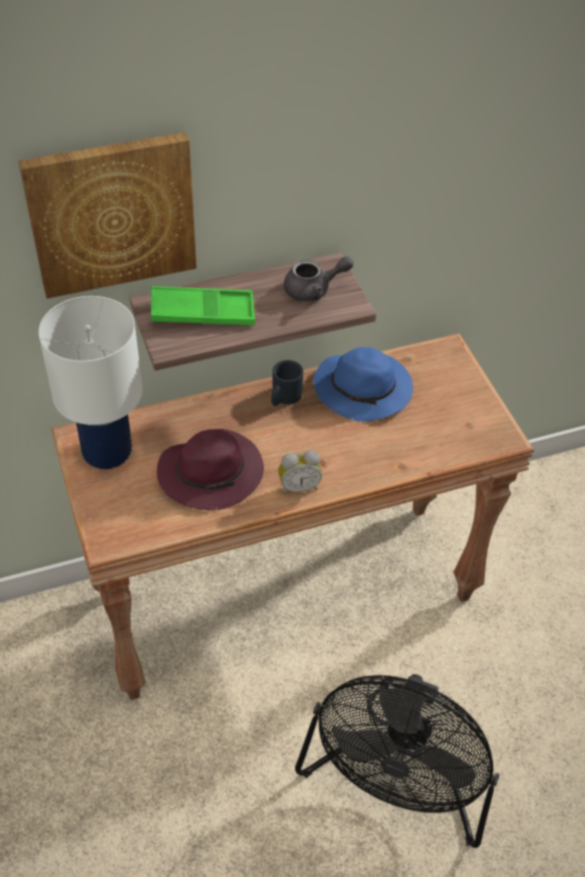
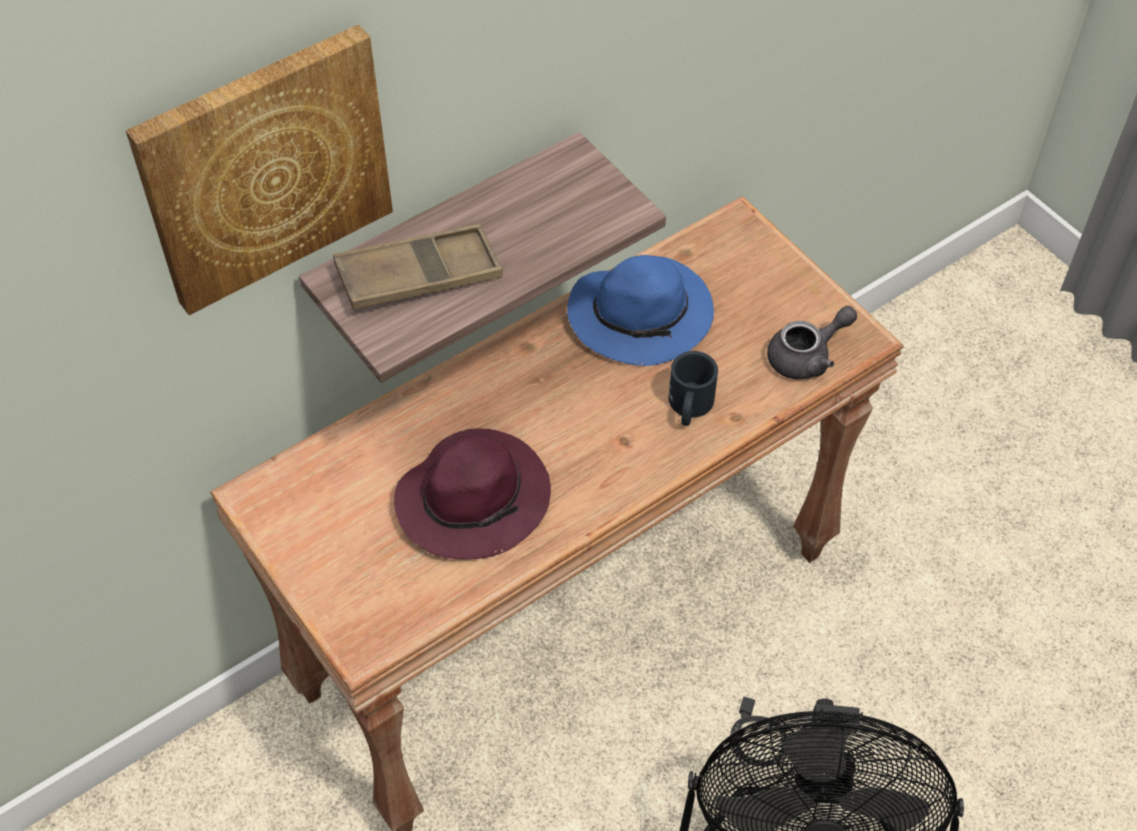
camera: 15 degrees left, 5 degrees up
white table lamp [39,296,142,469] -> none
green tray [151,286,255,326] -> brown tray [333,224,503,310]
black mug [271,360,303,406] -> black mug moved to [669,351,718,426]
alarm clock [278,450,322,494] -> none
grey teapot [284,256,354,302] -> grey teapot moved to [767,306,857,380]

